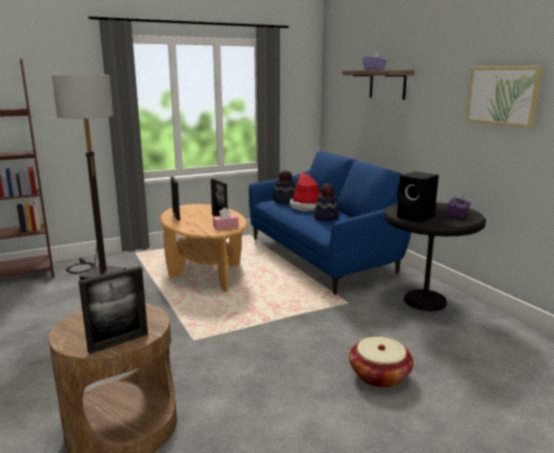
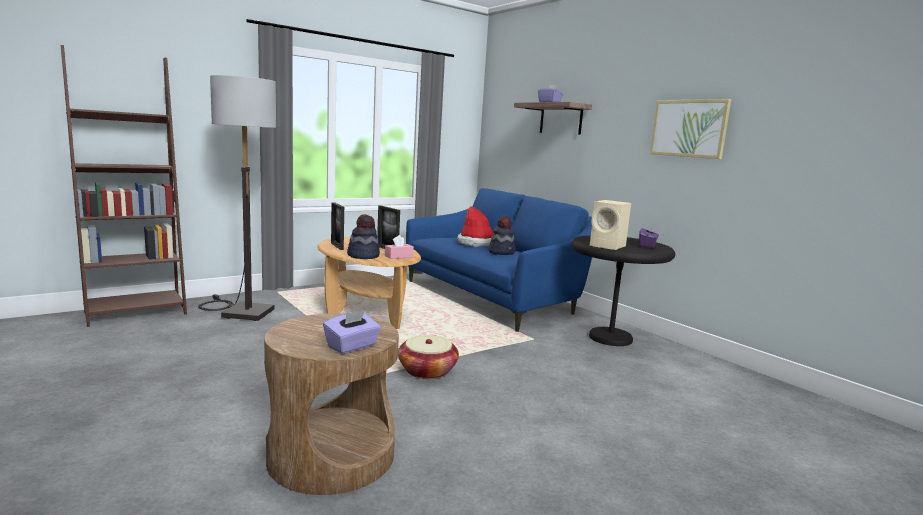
camera: 10 degrees left, 5 degrees down
picture frame [79,266,148,354] -> purple tissue box [323,309,381,354]
hat [273,170,295,203] -> hat moved to [347,214,380,259]
basket [349,337,413,388] -> basket moved to [398,335,459,379]
black speaker [397,171,439,222] -> beige speaker [590,200,631,250]

